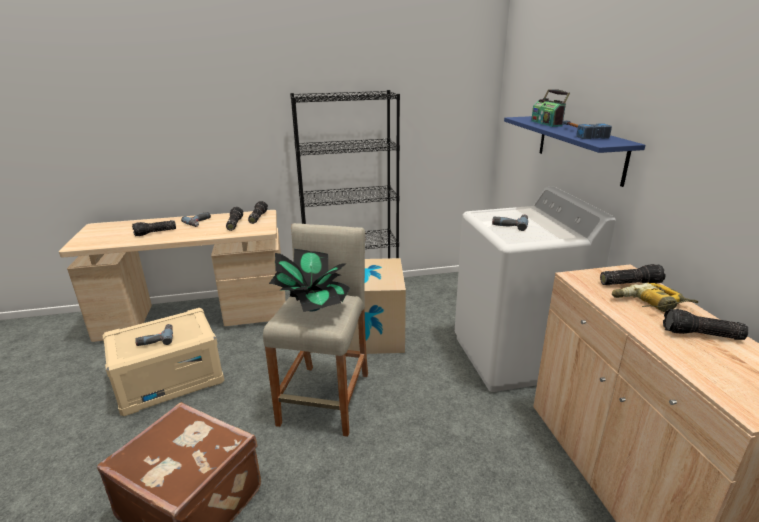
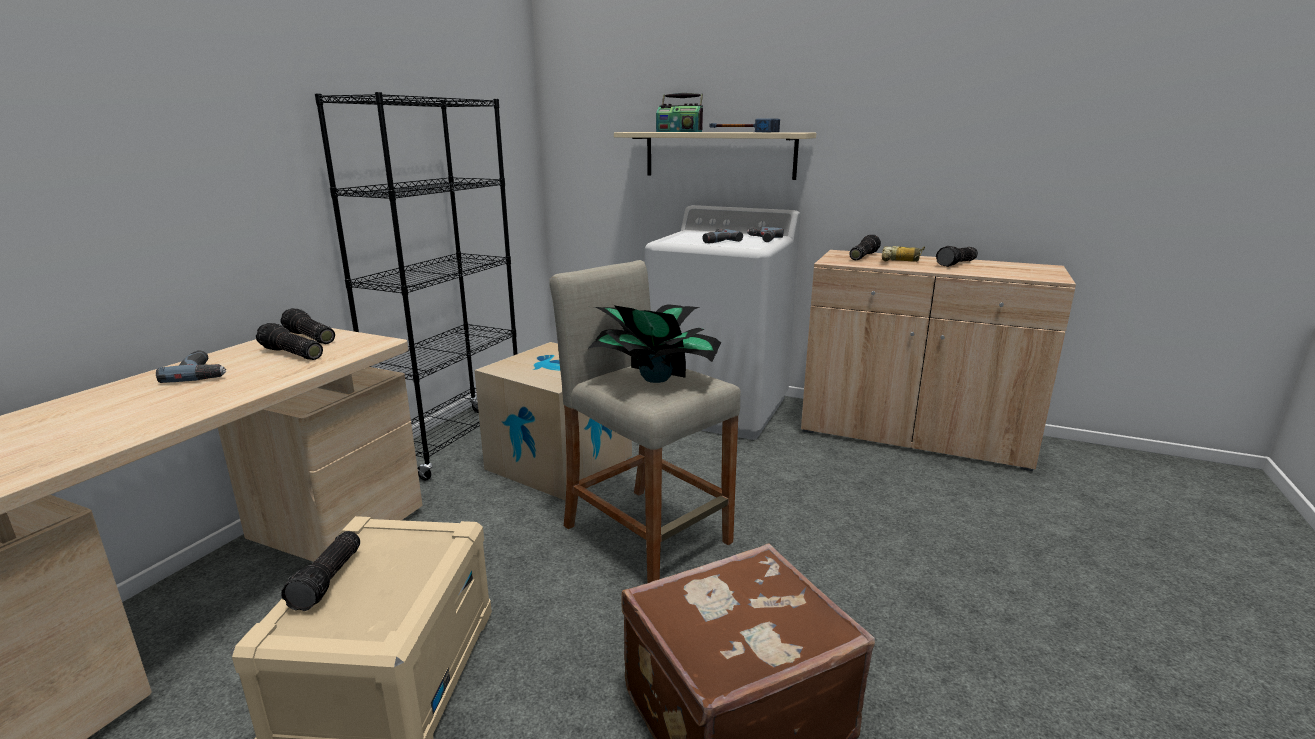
camera: 55 degrees left, 5 degrees down
flashlight [132,220,176,236] -> flashlight moved to [281,531,360,611]
power drill [135,324,173,346] -> power drill moved to [747,227,784,242]
blue shelf [504,116,646,187] -> beige shelf [614,132,816,180]

